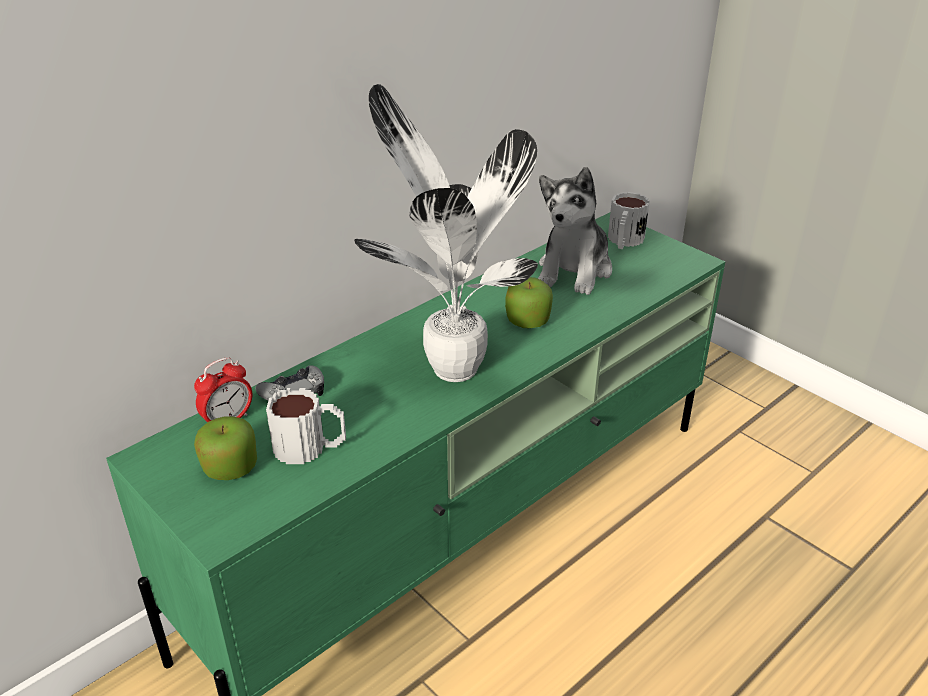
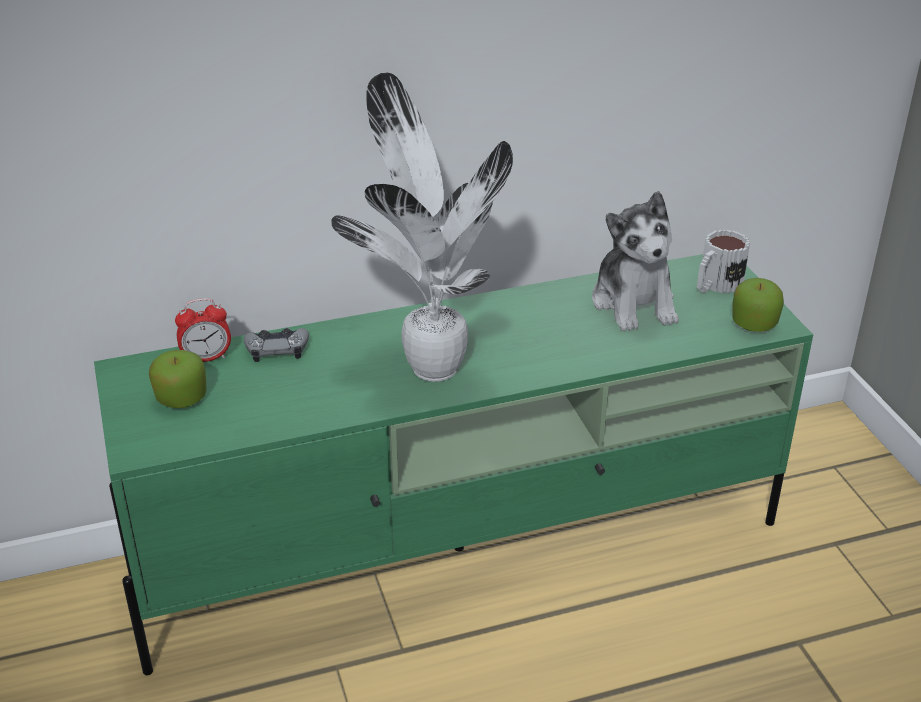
camera: 25 degrees right, 0 degrees up
mug [266,388,346,464] -> none
apple [505,277,553,328] -> apple moved to [732,278,784,332]
plush toy [538,167,612,295] -> plush toy turned 60 degrees counterclockwise [592,191,679,331]

